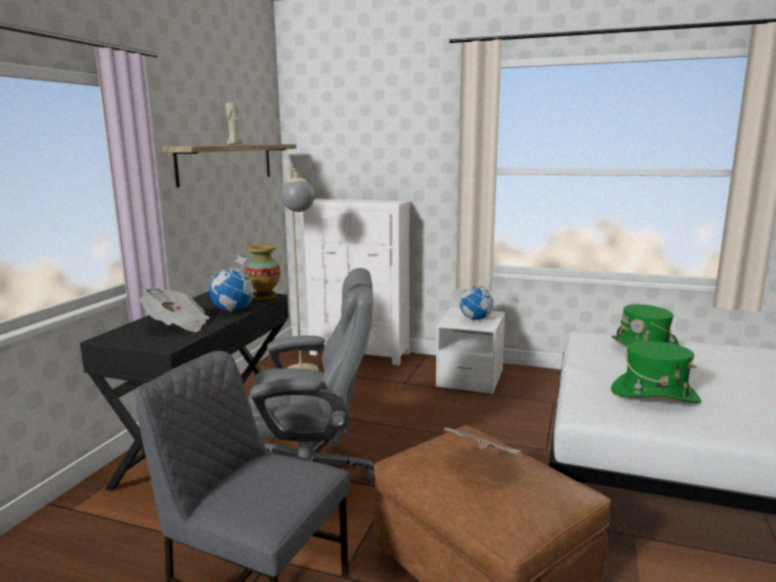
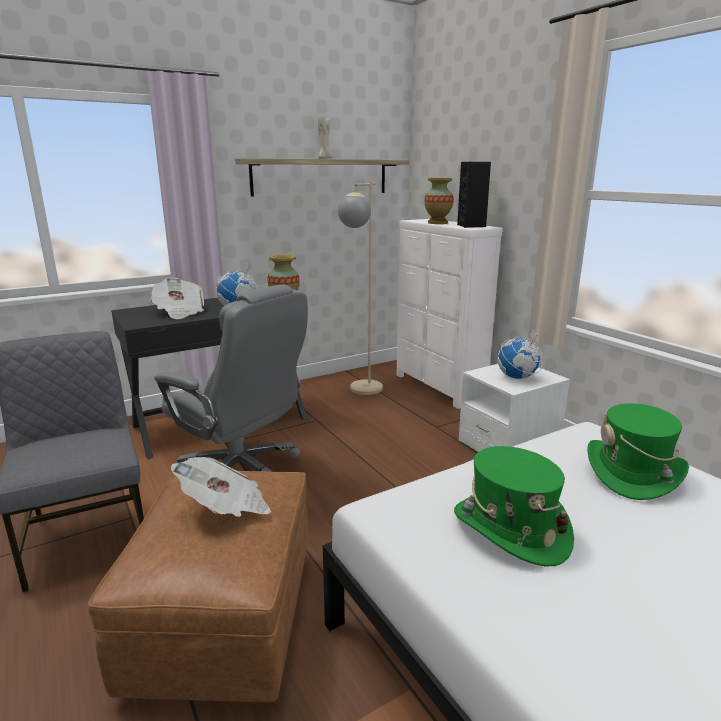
camera: 40 degrees right, 5 degrees up
none -> vase [424,178,454,224]
none -> black speaker [457,162,491,228]

